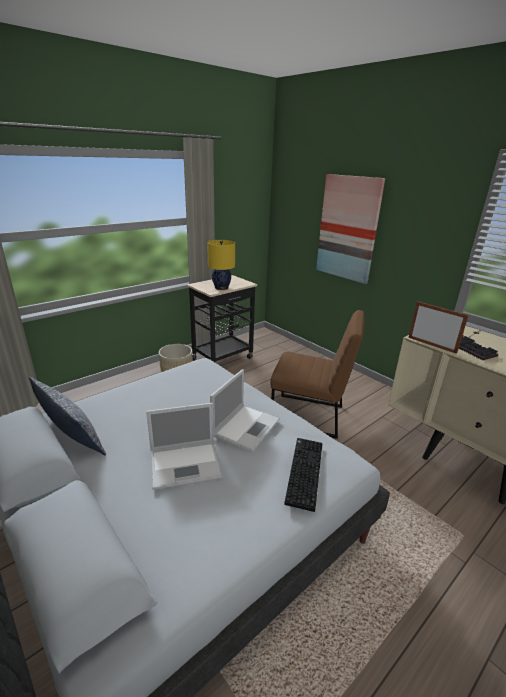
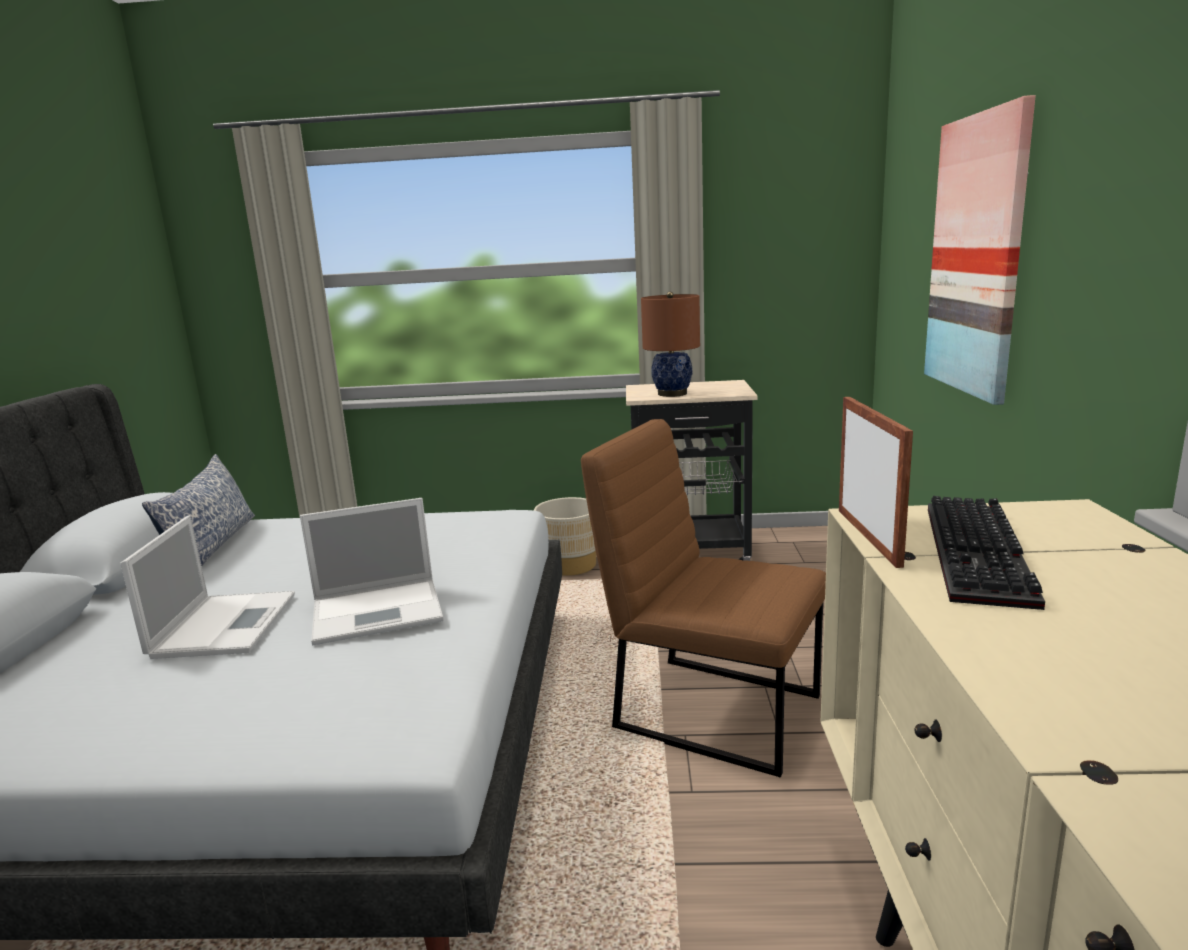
camera: 45 degrees right, 10 degrees down
laptop [146,403,222,490] -> laptop turned 120 degrees counterclockwise [120,515,295,659]
yellow table lamp [207,240,235,290] -> brown table lamp [641,292,700,397]
brown chair [270,310,365,439] -> brown chair turned 150 degrees clockwise [581,419,826,777]
keyboard [284,438,322,512] -> none

